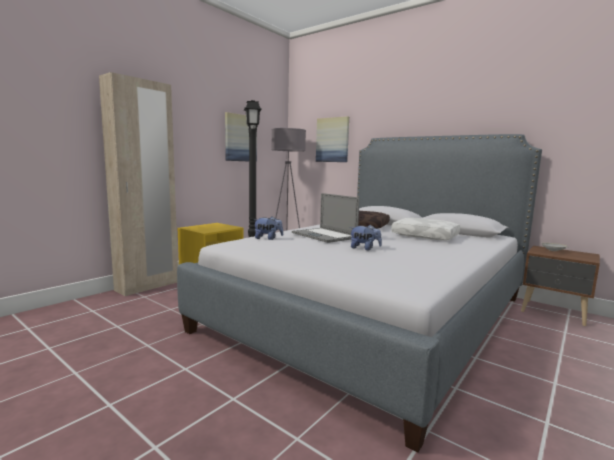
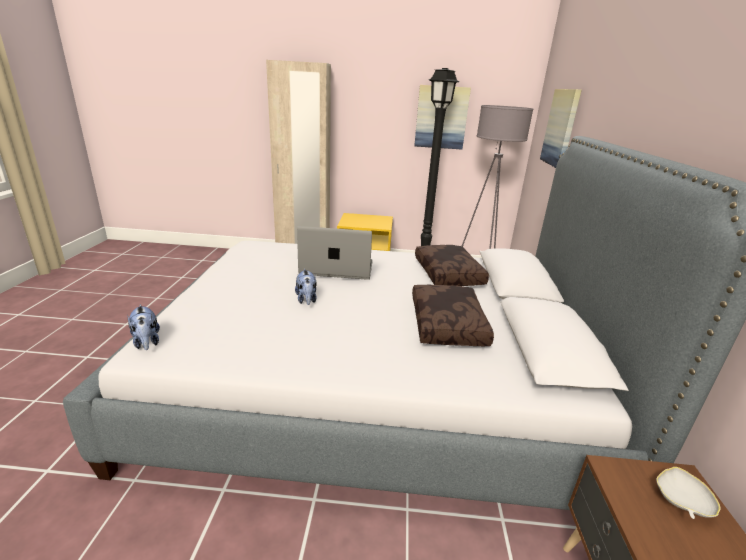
camera: 55 degrees right, 15 degrees up
plush toy [254,217,283,240] -> plush toy moved to [127,304,160,350]
laptop [292,193,360,243] -> laptop turned 75 degrees clockwise [297,226,373,280]
white pillow [391,217,460,240] -> brown pillow [412,285,494,346]

